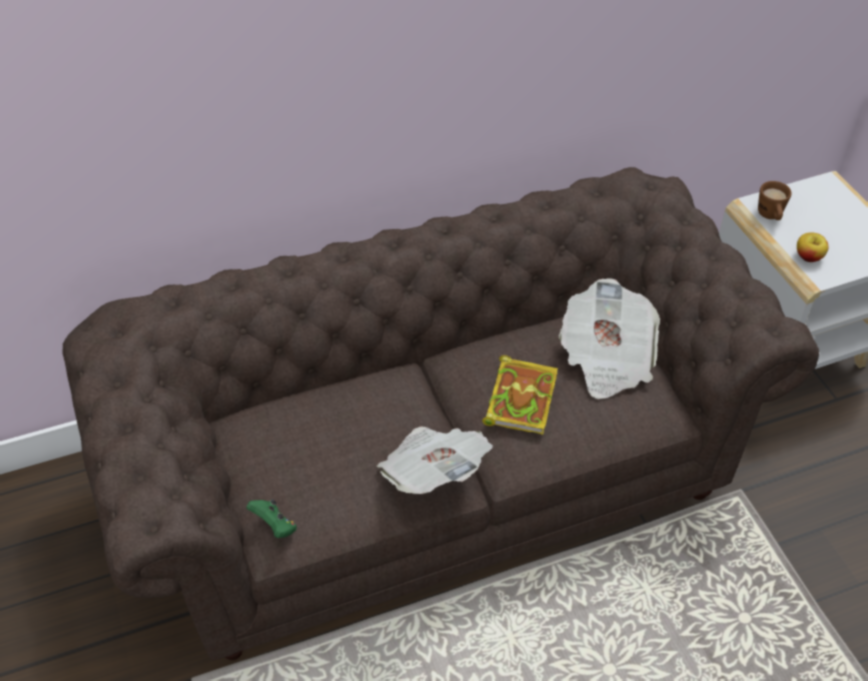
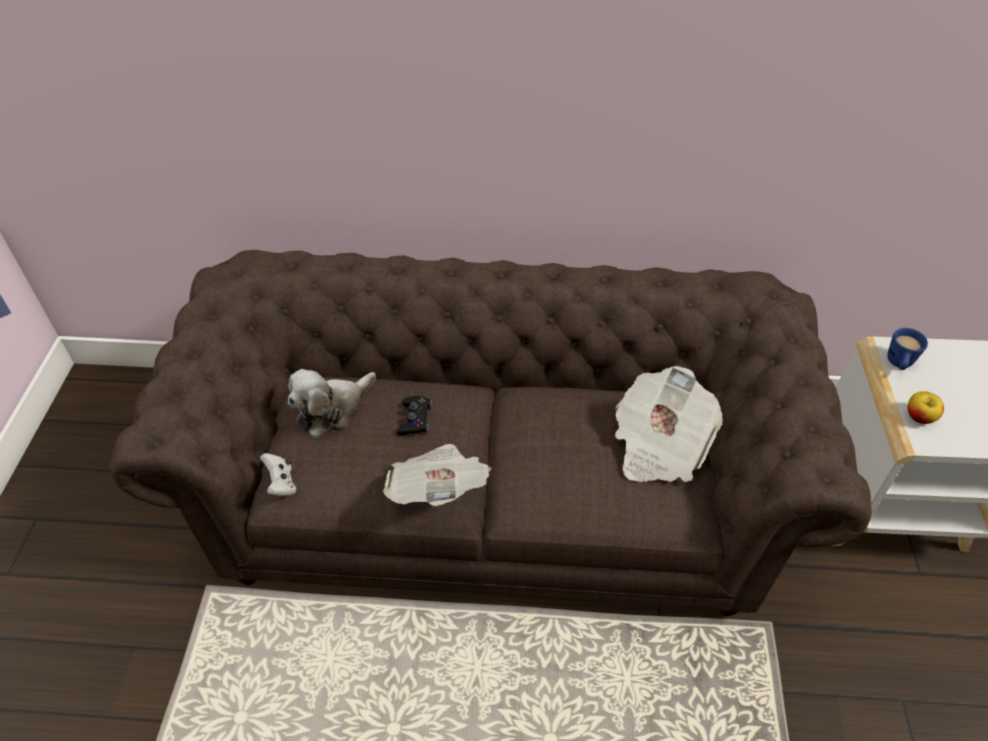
camera: 25 degrees right, 0 degrees up
green game controller [246,499,297,538] -> white game controller [260,453,296,496]
book [482,355,558,435] -> none
brown mug [758,181,792,220] -> blue mug [887,328,928,370]
none -> plush toy [288,369,376,439]
none -> black game controller [396,396,433,435]

